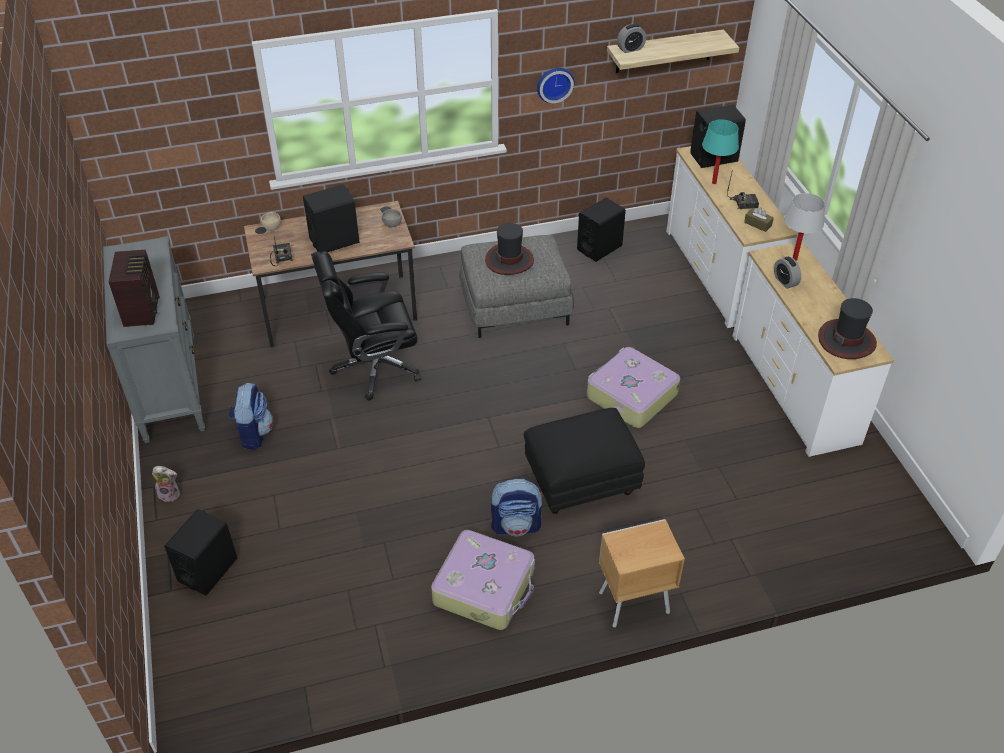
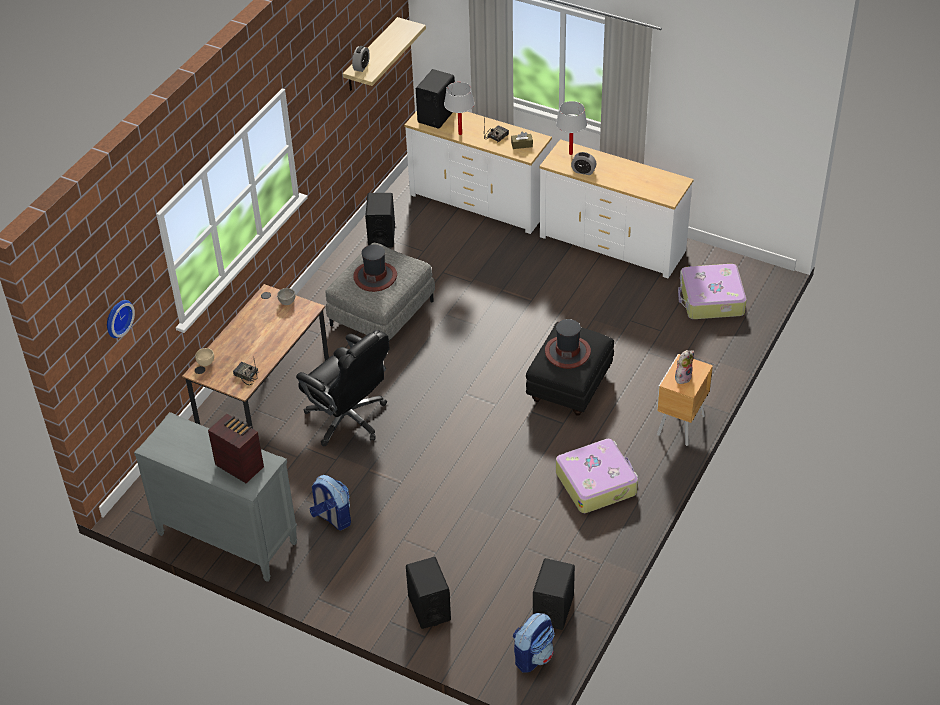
camera: 45 degrees left, 0 degrees up
plush toy [152,466,180,502] -> plush toy moved to [675,350,694,384]
black speaker [303,184,359,252] -> black speaker moved to [533,558,575,630]
black office chair [311,251,421,401] -> black office chair turned 75 degrees counterclockwise [296,330,389,446]
backpack [491,478,543,536] -> backpack moved to [513,613,554,673]
wall clock [537,68,574,103] -> wall clock moved to [107,300,135,338]
suitcase [586,347,680,428] -> suitcase moved to [678,264,747,319]
turquoise table lamp [702,120,739,184] -> white table lamp [444,82,475,135]
hat [818,298,877,359] -> hat moved to [545,319,591,369]

